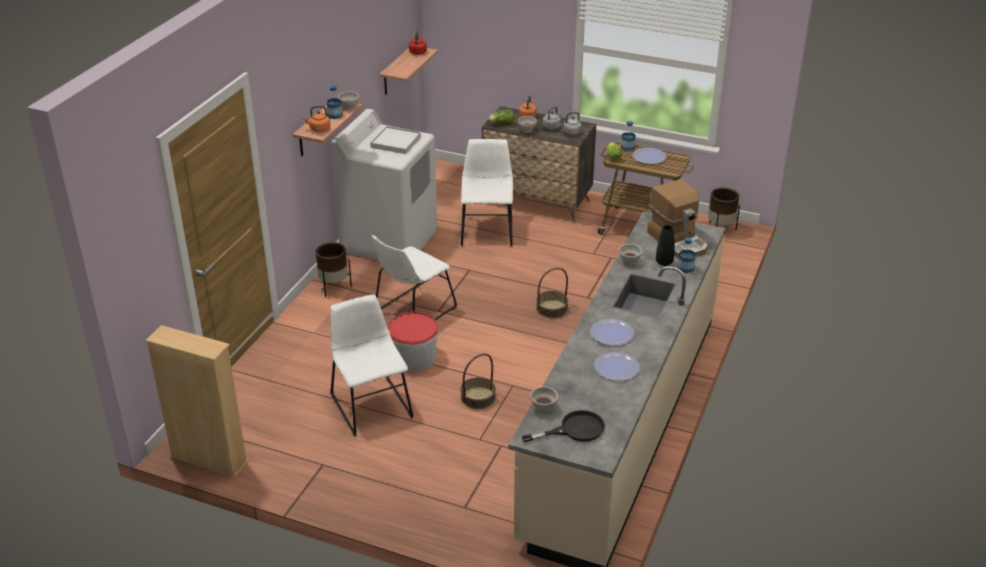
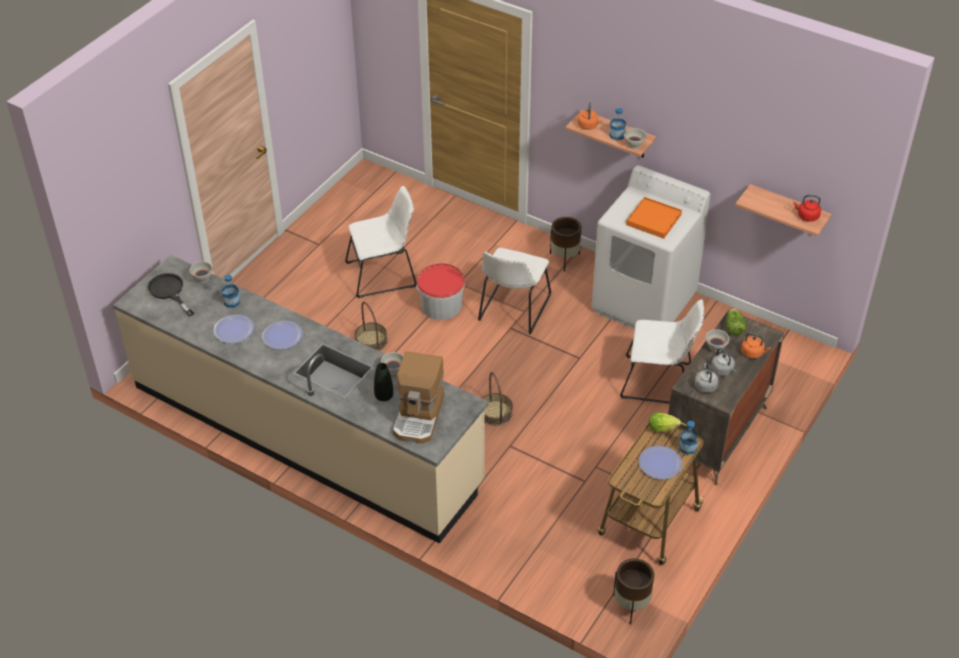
camera: 100 degrees right, 10 degrees up
beige bookcase [145,325,249,477] -> none
white tray [370,126,421,154] -> orange tray [626,197,682,239]
white chair [371,235,457,320] -> white chair turned 120 degrees counterclockwise [478,247,551,334]
black frying pan [522,410,605,442] -> black frying pan turned 150 degrees clockwise [148,273,194,316]
coffee machine [647,179,708,259] -> coffee machine turned 60 degrees counterclockwise [393,351,444,444]
bottle [677,237,695,273] -> bottle moved to [222,275,240,308]

